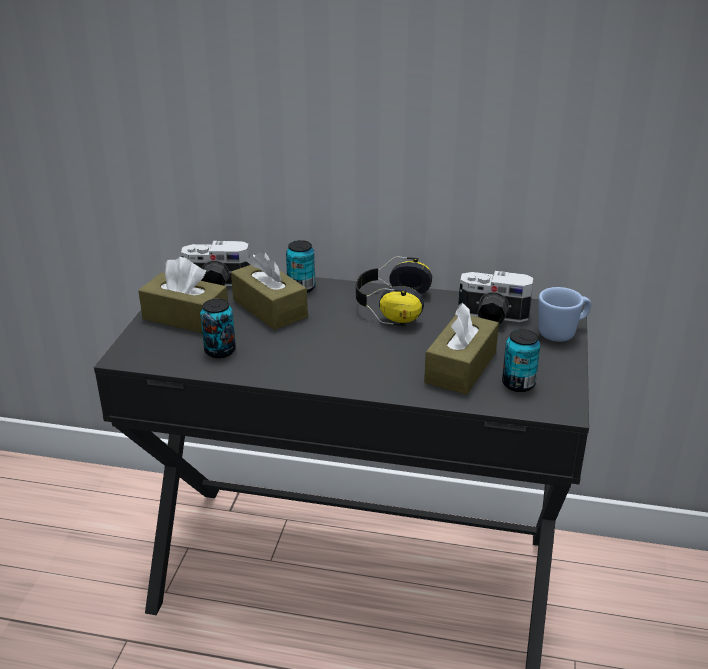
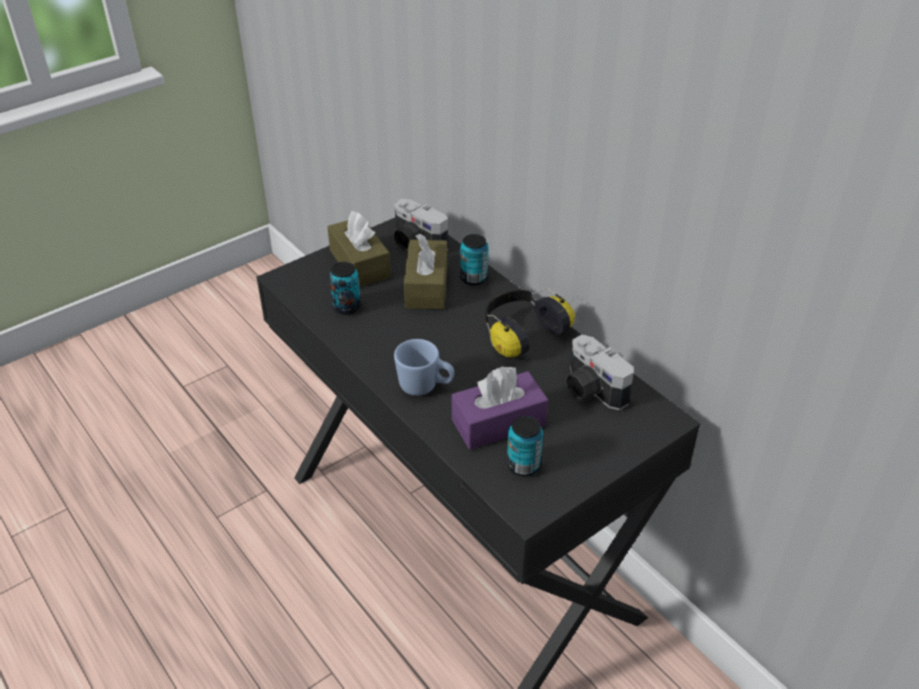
camera: 40 degrees right, 10 degrees up
brown tissue box [424,303,499,395] -> purple tissue box [452,367,548,450]
blue mug [538,287,591,342] -> blue mug moved to [394,339,454,396]

